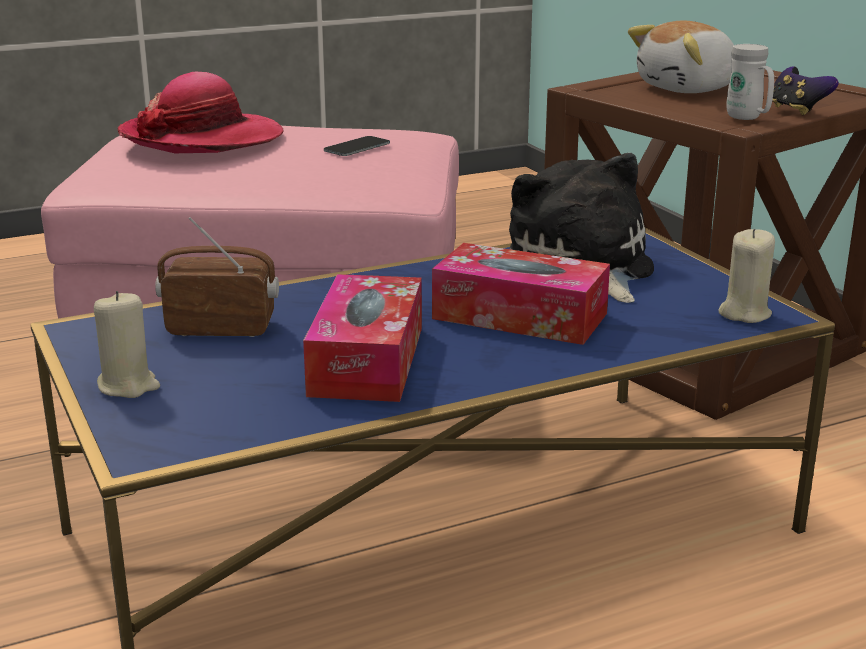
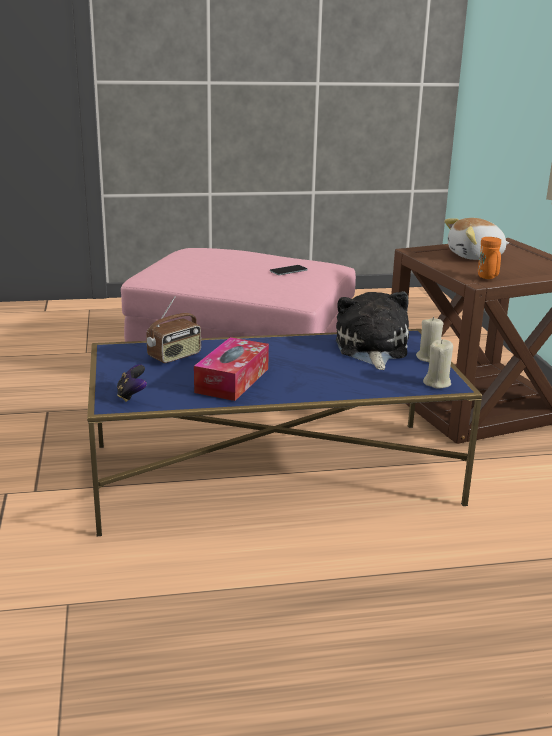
camera: 15 degrees right, 0 degrees up
beige candle [94,291,160,398] -> beige candle moved to [416,317,443,362]
hat [117,72,284,153] -> none
radio [155,217,279,337] -> radio turned 120 degrees clockwise [146,296,201,363]
tissue box [432,243,610,345] -> none
white mug [726,44,774,120] -> orange mug [478,237,501,279]
game controller [772,67,839,115] -> game controller moved to [117,364,147,402]

